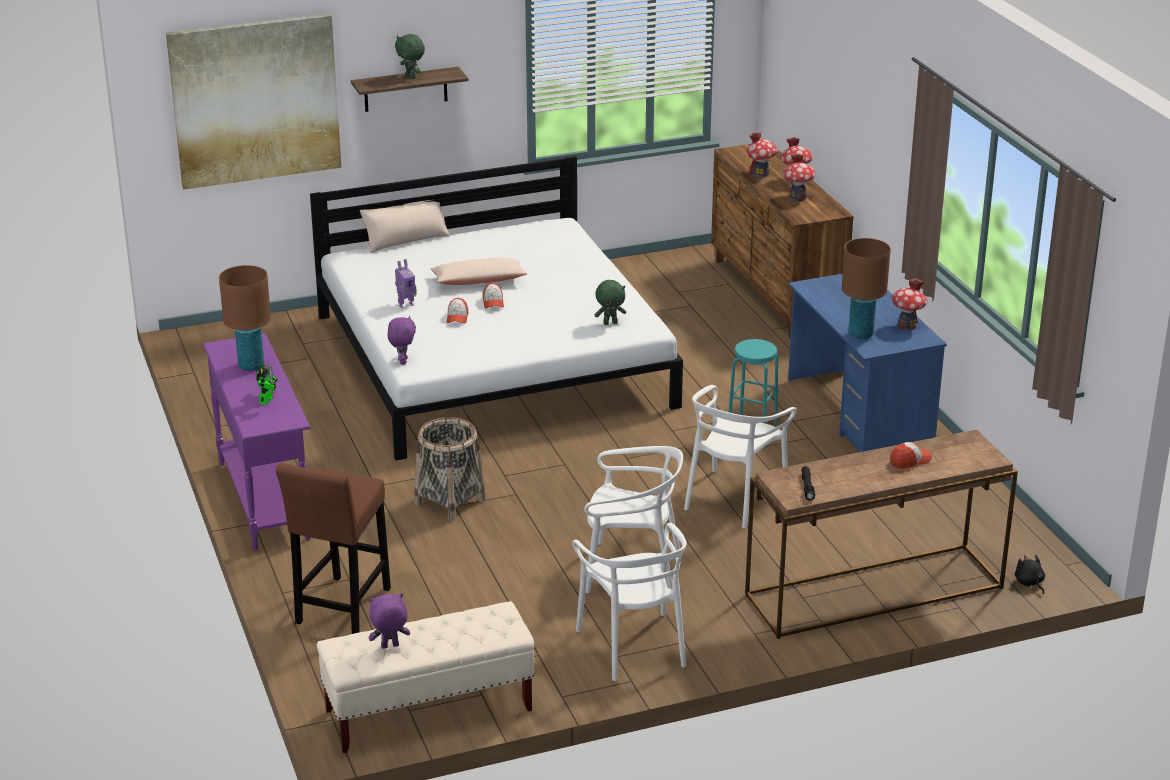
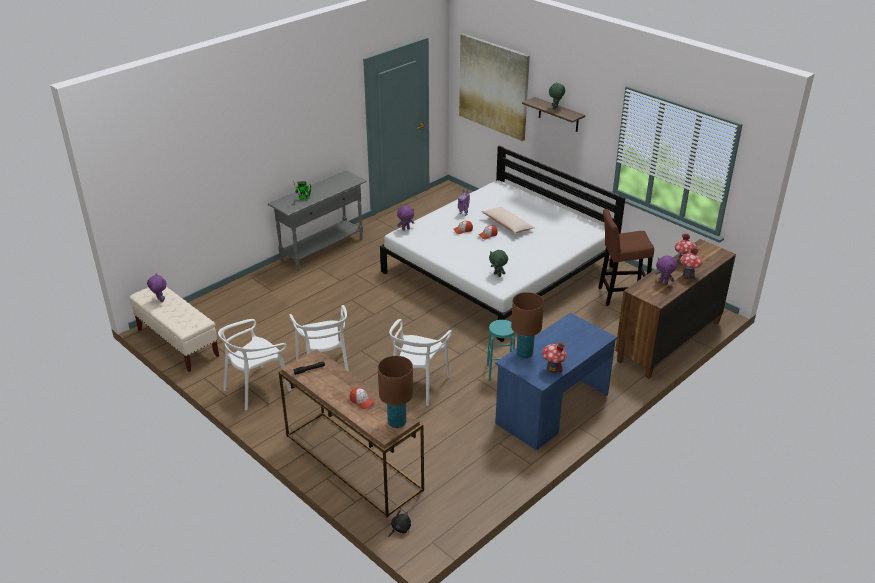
camera: 65 degrees right, 5 degrees up
purple console table [203,333,311,551] -> grey console table [268,170,367,271]
brown table lamp [219,265,271,371] -> brown table lamp moved to [378,356,413,428]
brown stool [276,463,391,634] -> brown stool moved to [598,209,654,306]
beige pillow [360,193,450,254] -> none
basket [414,417,486,521] -> none
white chair [684,385,797,528] -> white chair turned 75 degrees counterclockwise [389,319,452,406]
toy house [783,154,815,201] -> purple plush toy [655,255,677,285]

